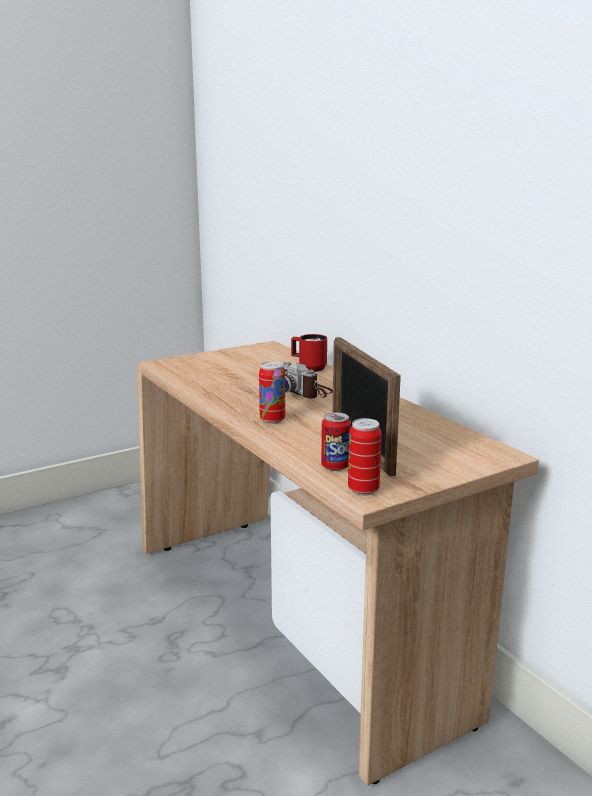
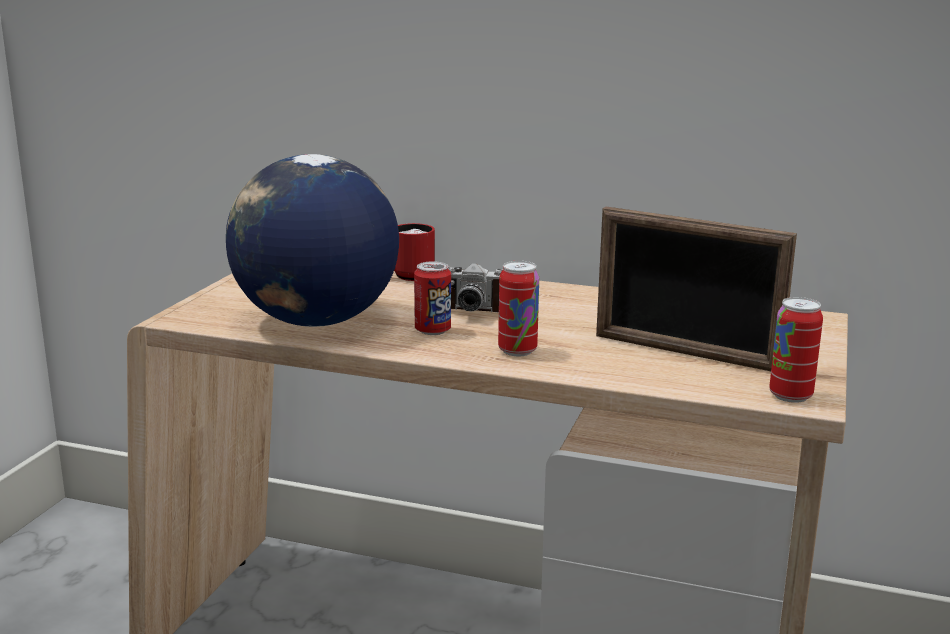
camera: 40 degrees left, 0 degrees up
can [321,412,351,471] -> can moved to [414,261,451,335]
none -> globe [226,154,399,327]

